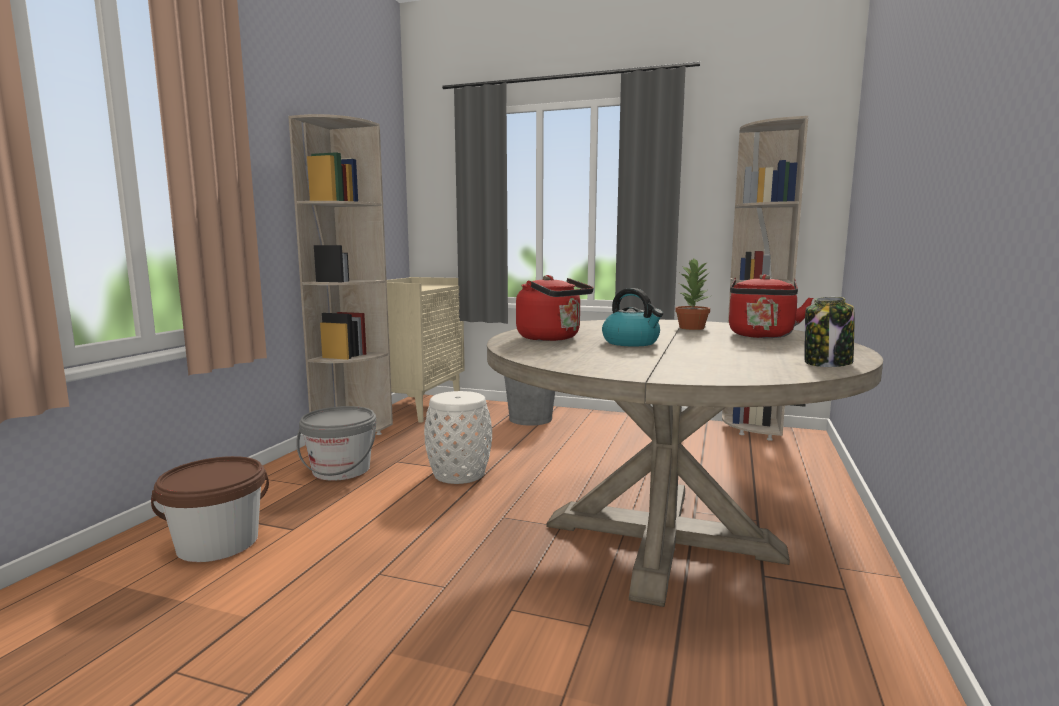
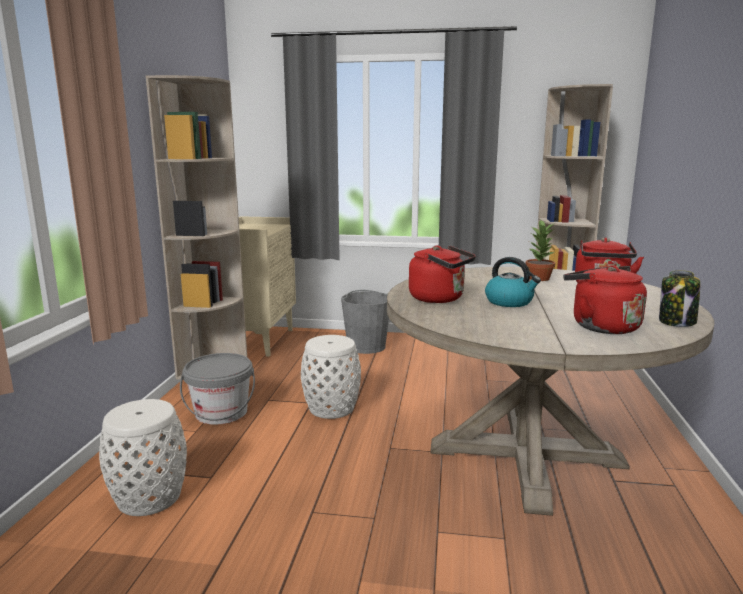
camera: 10 degrees left, 5 degrees up
brown bucket [151,456,269,562] -> white stool [99,399,187,516]
none -> red kettle [563,265,647,334]

